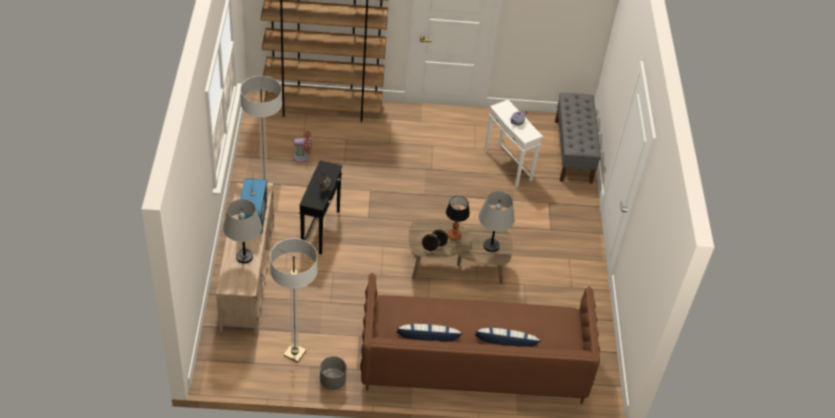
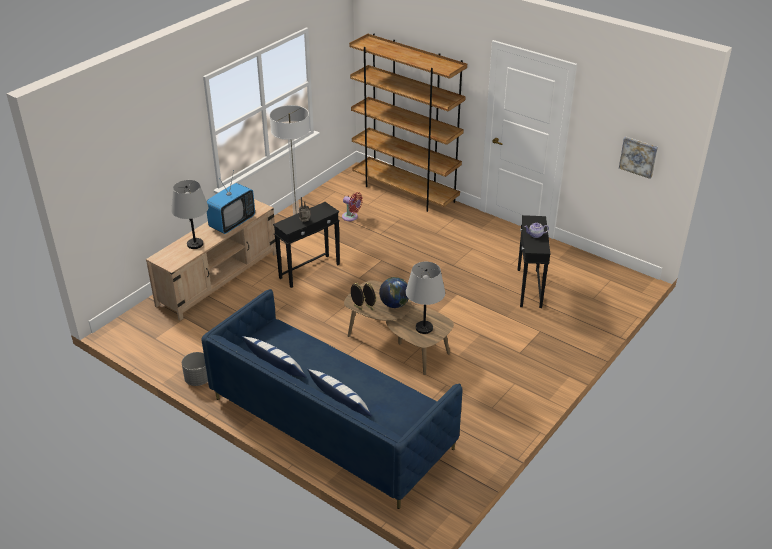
camera: 40 degrees right, 10 degrees down
floor lamp [270,238,317,362] -> none
brown sofa [360,273,600,404] -> blue sofa [201,289,463,509]
table lamp [446,196,470,241] -> globe [379,277,409,308]
white side table [484,100,543,187] -> black side table [518,215,550,308]
grey bench [555,93,601,184] -> none
none -> picture [619,137,658,179]

